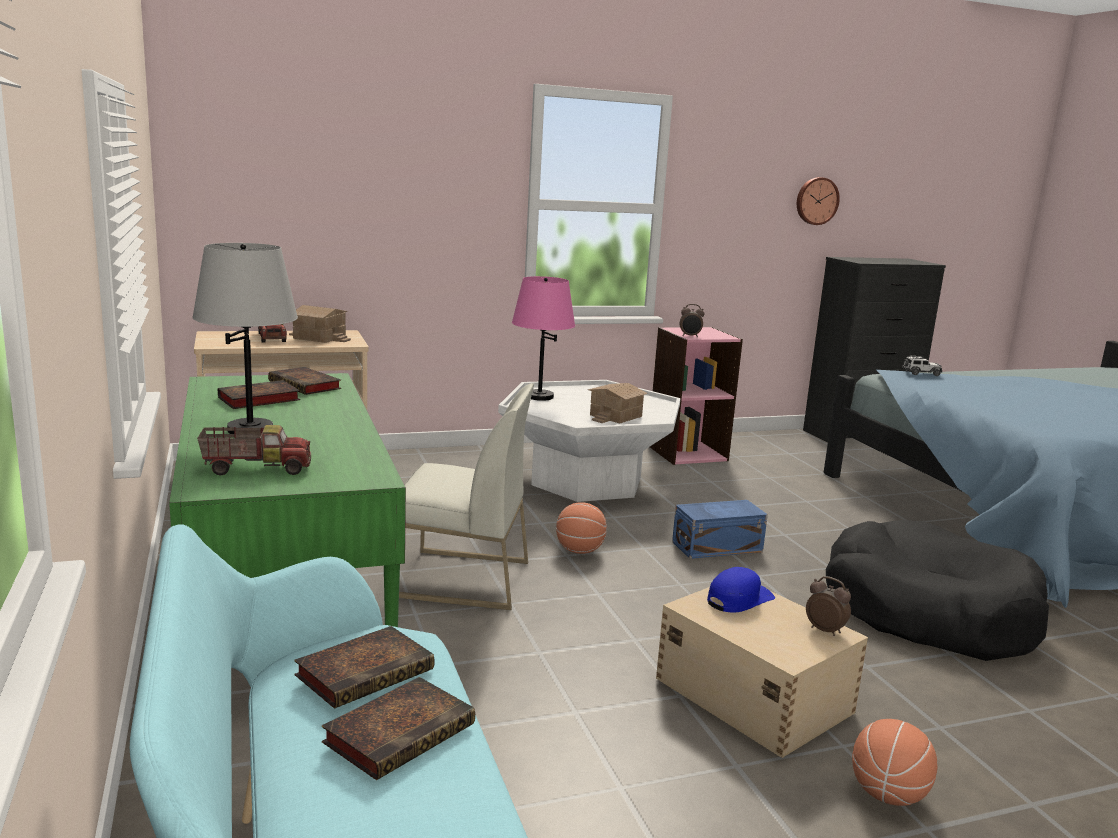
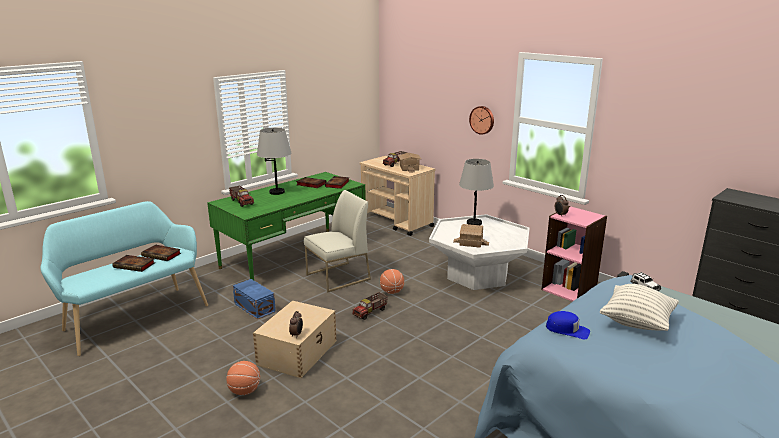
camera: 65 degrees right, 5 degrees up
white chair [399,383,534,610] -> white chair turned 105 degrees counterclockwise [304,190,371,293]
pink table lamp [512,276,575,401] -> grey table lamp [459,159,494,225]
blue storage box [672,500,768,559] -> blue storage box moved to [233,279,276,320]
blue cap [707,567,775,613] -> blue cap moved to [546,311,590,339]
wall clock [797,177,840,225] -> wall clock moved to [469,106,494,135]
black dog bed [826,520,1049,661] -> none
none -> toy truck [352,292,388,320]
none -> pillow [600,284,679,331]

